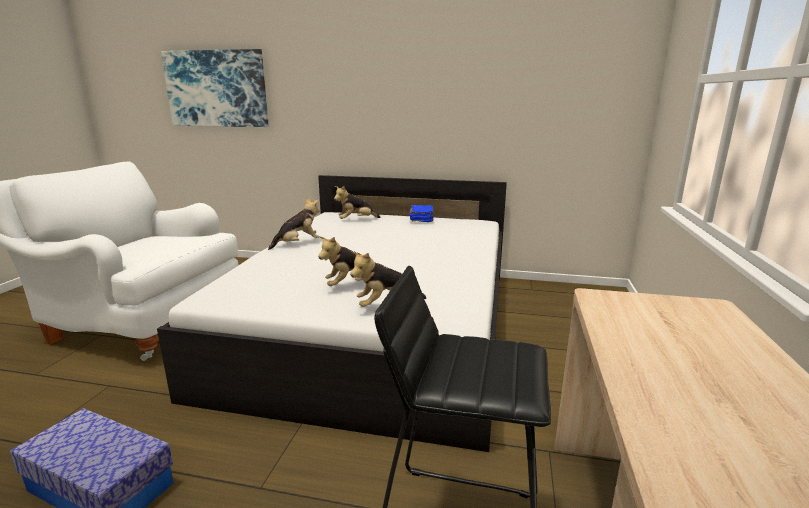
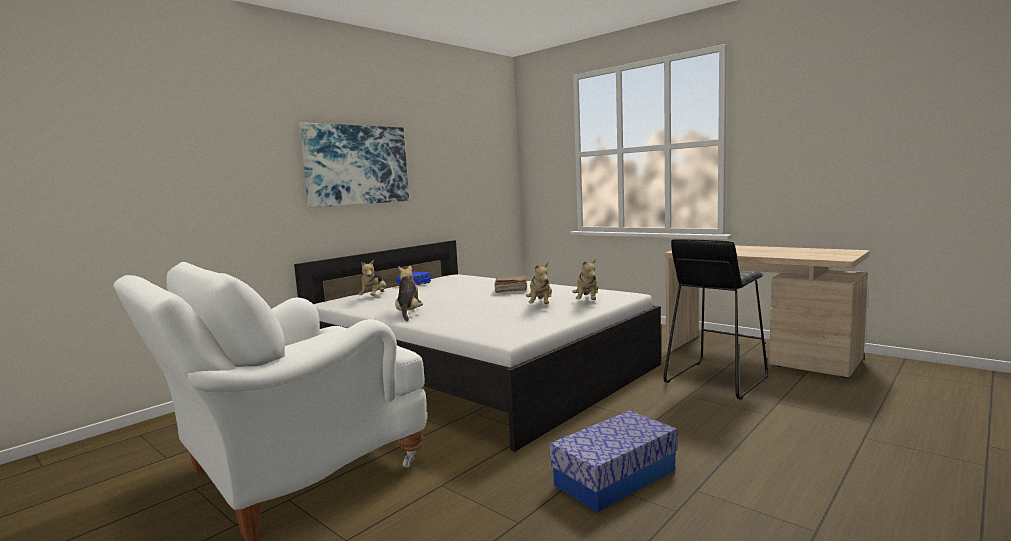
camera: 60 degrees left, 10 degrees down
picture [161,49,269,127] -> picture moved to [299,122,409,208]
none -> brown book [494,276,527,293]

